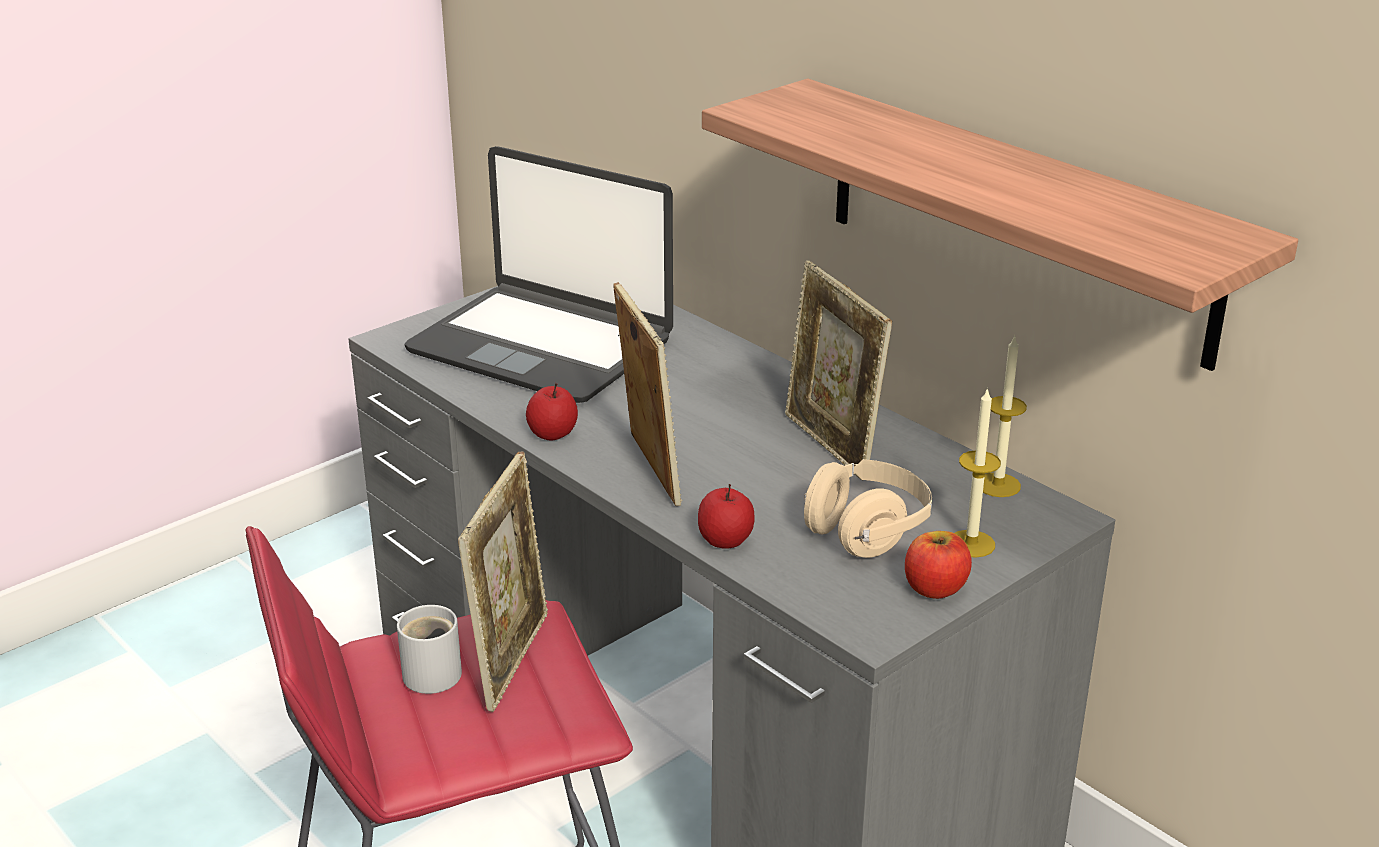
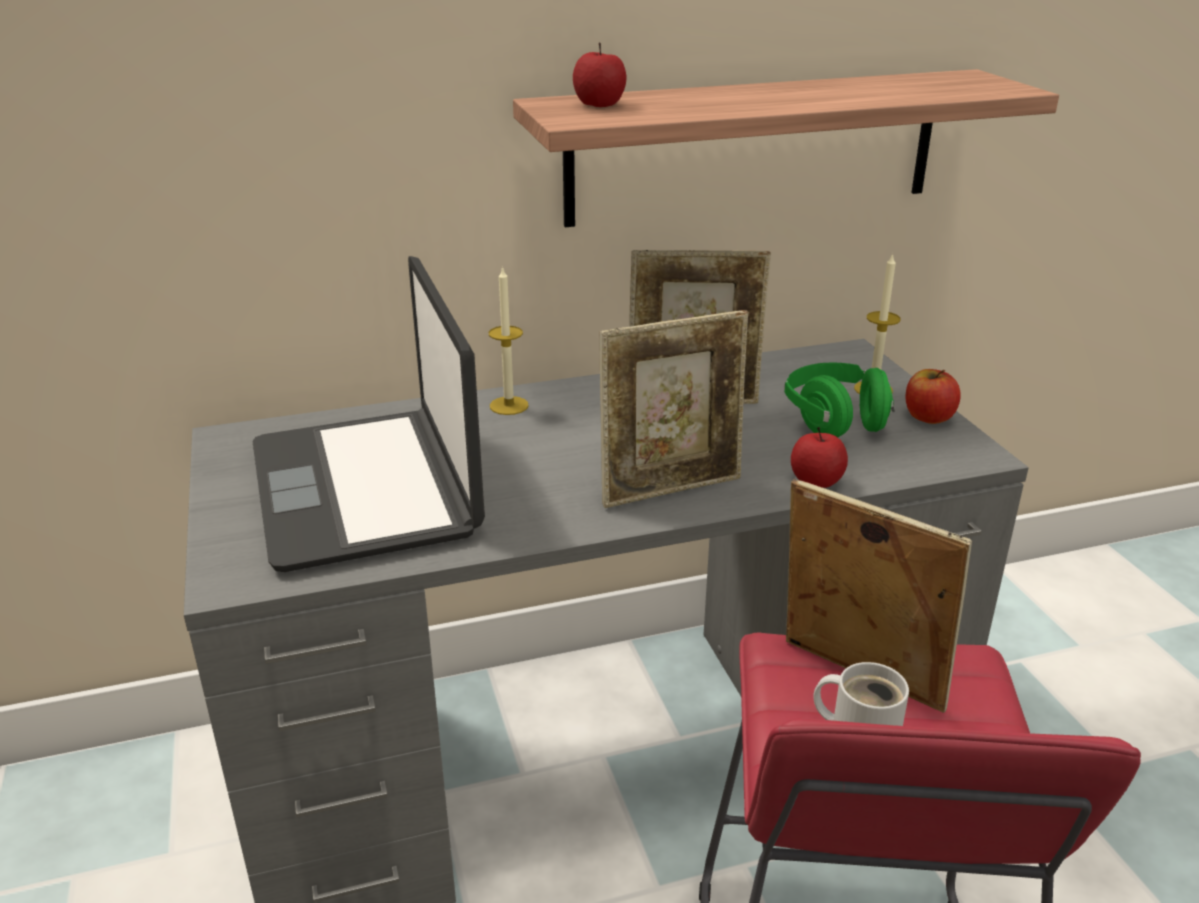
camera: 65 degrees left, 0 degrees up
laptop [404,146,673,403] -> laptop turned 105 degrees clockwise [253,256,485,572]
apple [526,383,578,440] -> apple moved to [573,43,626,107]
picture frame [614,282,682,506] -> picture frame turned 150 degrees clockwise [599,310,748,508]
beige headphones [804,459,932,558] -> green headphones [784,363,895,437]
candle [983,335,1027,497] -> candle moved to [489,266,529,415]

